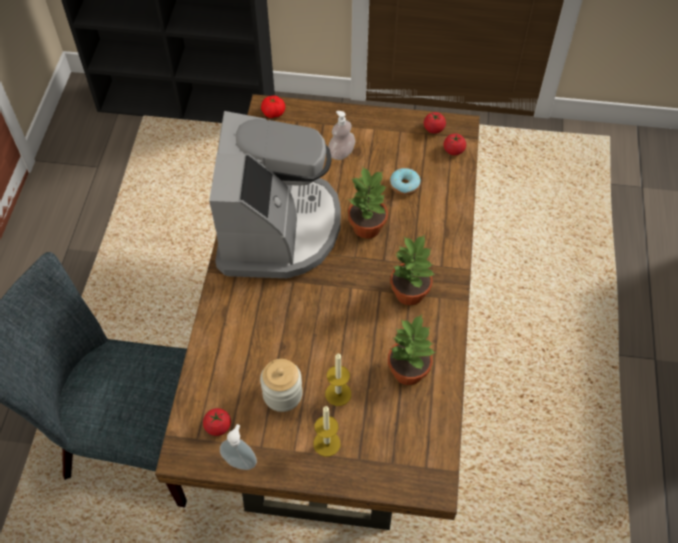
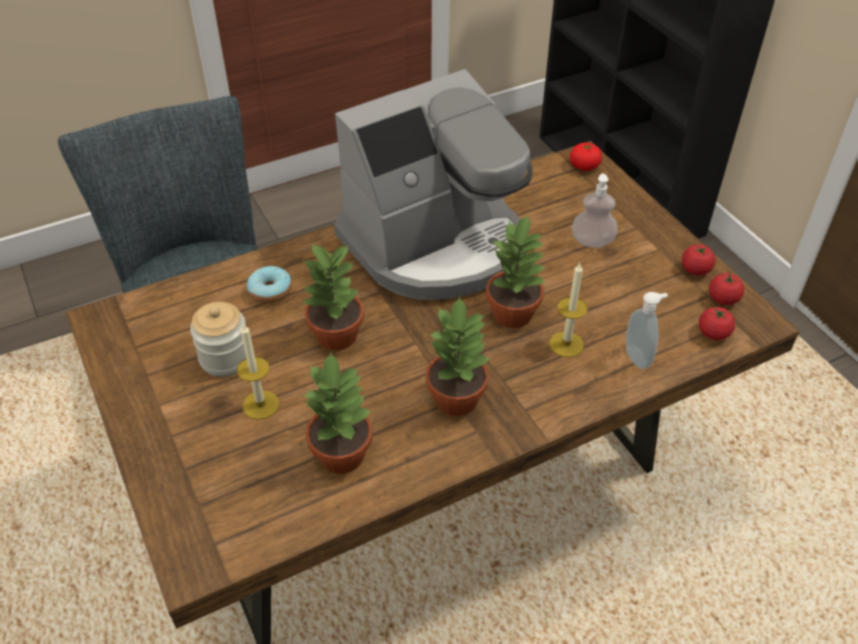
camera: 55 degrees right, 10 degrees down
tomato [203,408,231,436] -> tomato moved to [682,244,716,275]
soap dispenser [220,424,257,470] -> soap dispenser moved to [626,292,668,369]
candle [313,406,341,457] -> candle moved to [549,263,588,357]
donut [390,168,421,195] -> donut moved to [247,266,292,303]
none -> potted plant [301,243,364,350]

